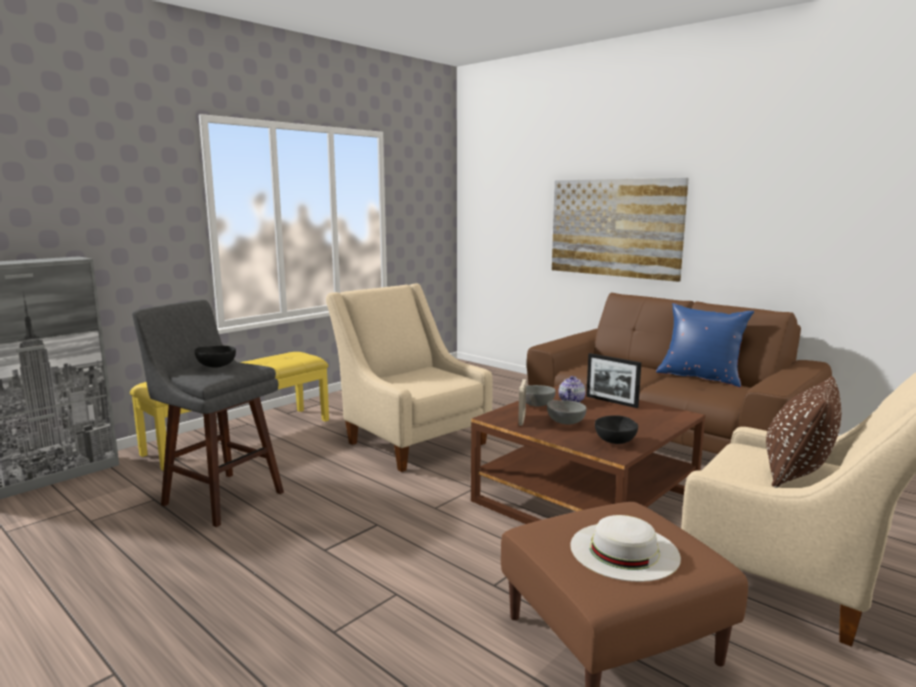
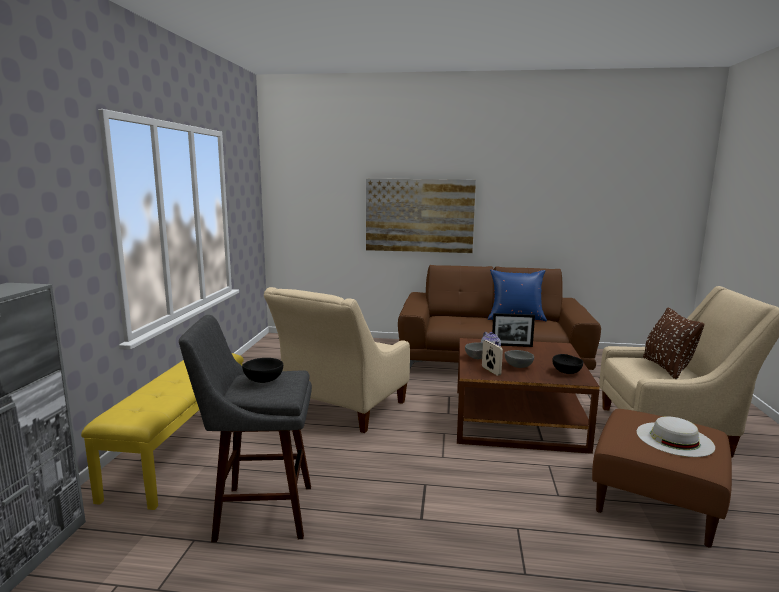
camera: 35 degrees left, 0 degrees up
beige armchair [326,284,493,472] -> beige armchair turned 75 degrees counterclockwise [264,287,410,433]

